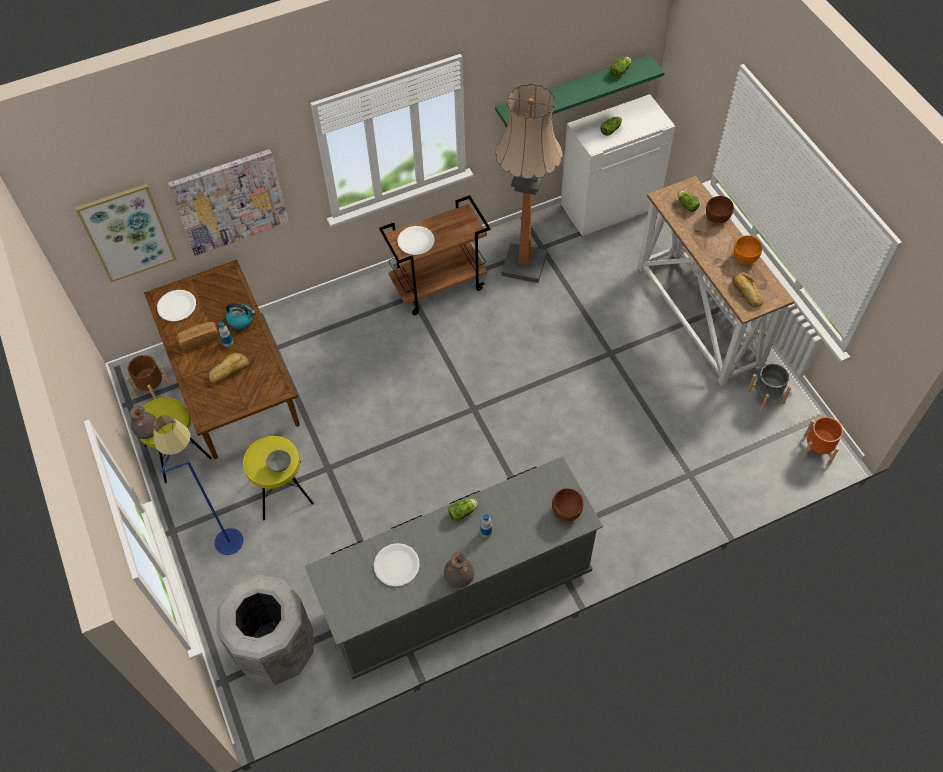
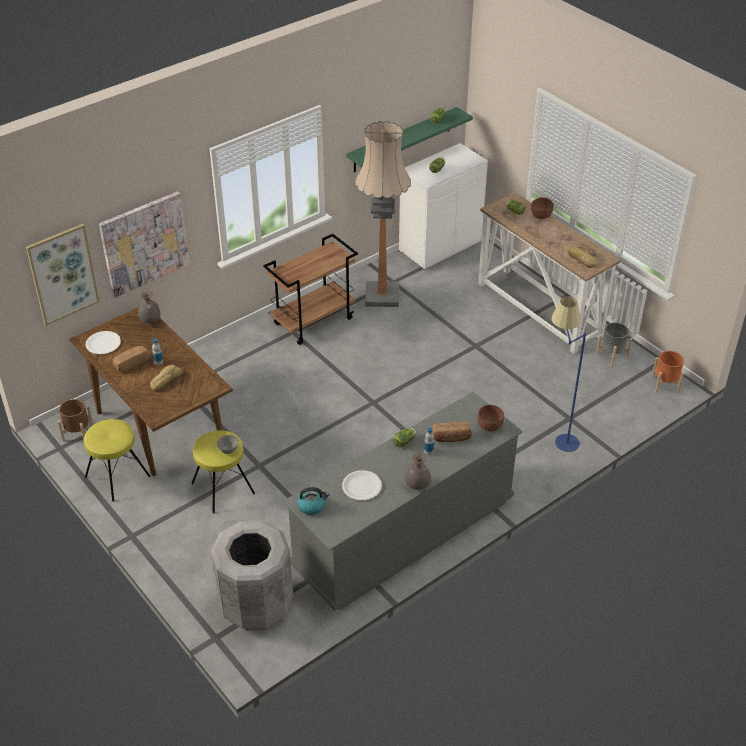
camera: 15 degrees left, 15 degrees down
grey vase [130,405,156,439] -> grey vase moved to [138,291,160,324]
blue floor lamp [153,415,243,555] -> blue floor lamp moved to [552,296,586,452]
kettle [226,303,256,329] -> kettle moved to [297,487,330,515]
white plate [397,226,435,255] -> none
orange bowl [734,235,762,264] -> none
none -> bread [432,422,472,442]

